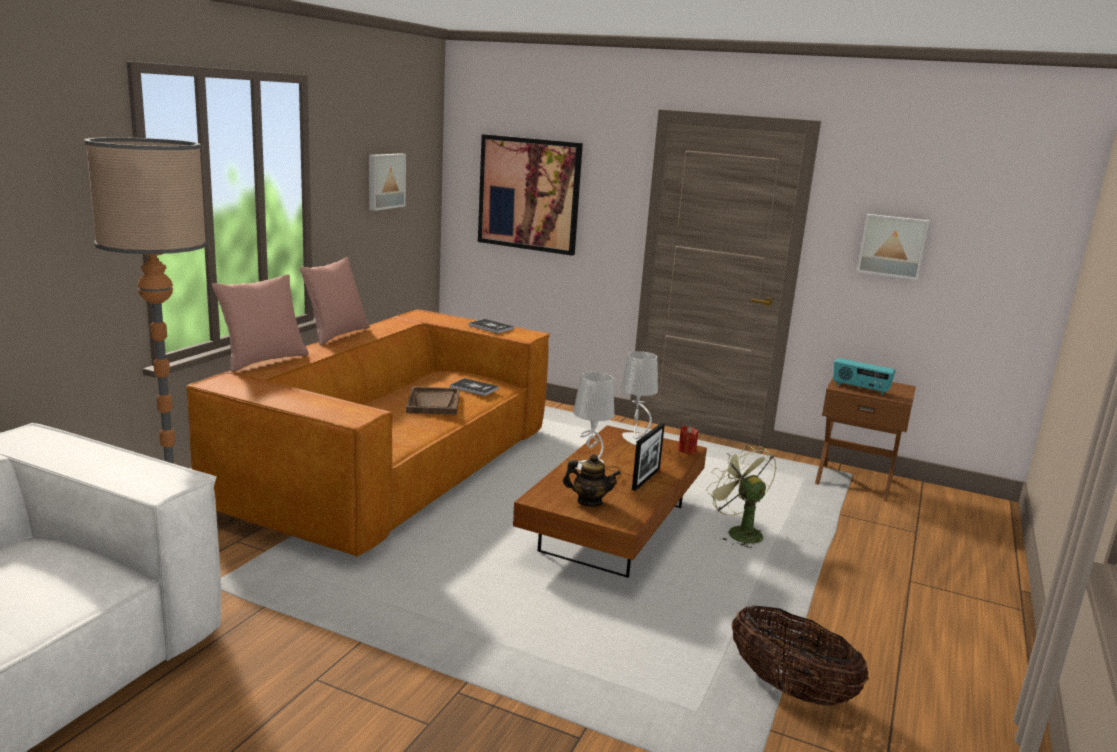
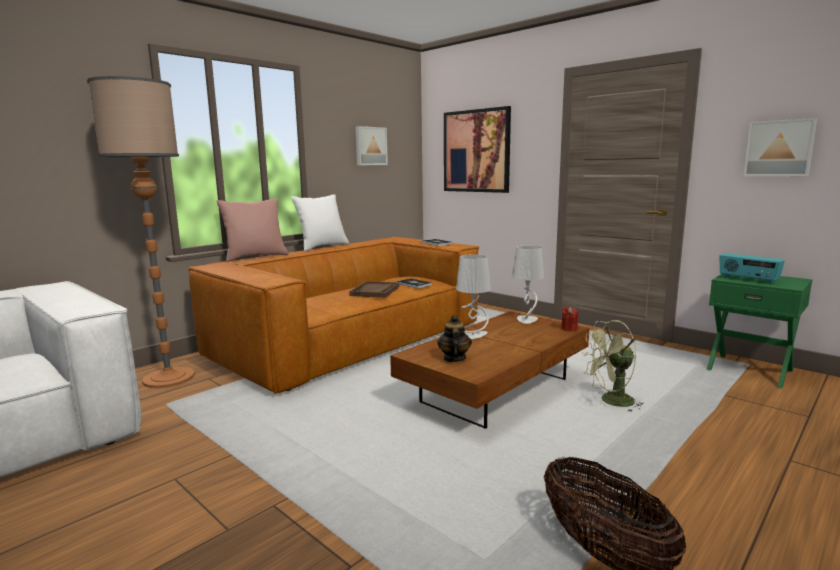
camera: 20 degrees right, 5 degrees down
pink pillow [300,257,370,345] -> white pillow [291,194,349,251]
teapot [563,454,621,507] -> teapot turned 120 degrees counterclockwise [437,315,472,362]
picture frame [632,423,665,491] -> none
green fan [706,444,776,548] -> green fan turned 90 degrees counterclockwise [582,320,644,411]
brown nightstand [815,378,916,502] -> green nightstand [706,274,812,389]

